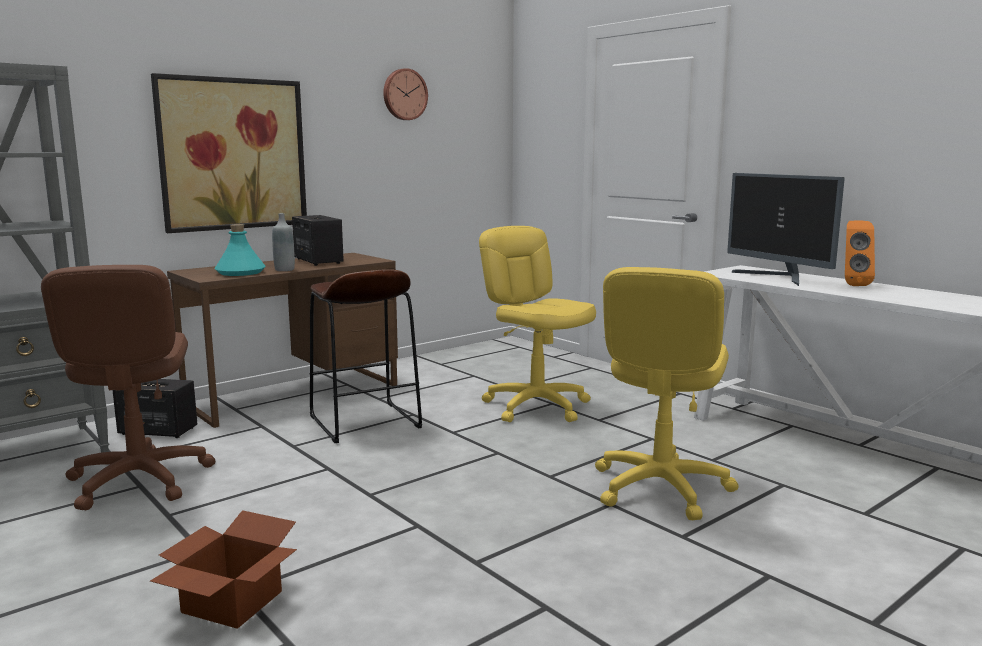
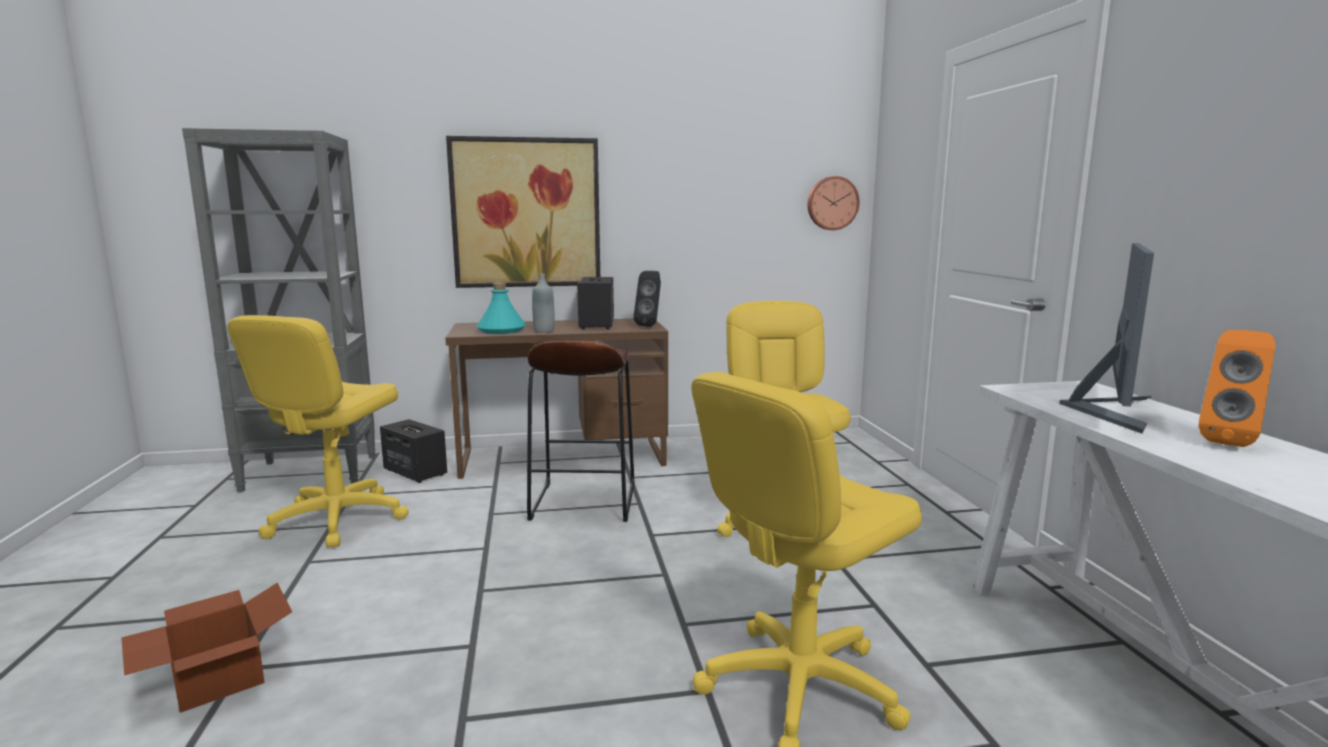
camera: 30 degrees right, 0 degrees up
brown office chair [41,265,215,510] -> yellow office chair [227,315,409,548]
wall clock [383,68,428,120] -> wall clock moved to [807,176,860,230]
monitor [727,173,845,286] -> monitor turned 150 degrees counterclockwise [1059,243,1154,434]
none -> black speaker [633,271,661,327]

